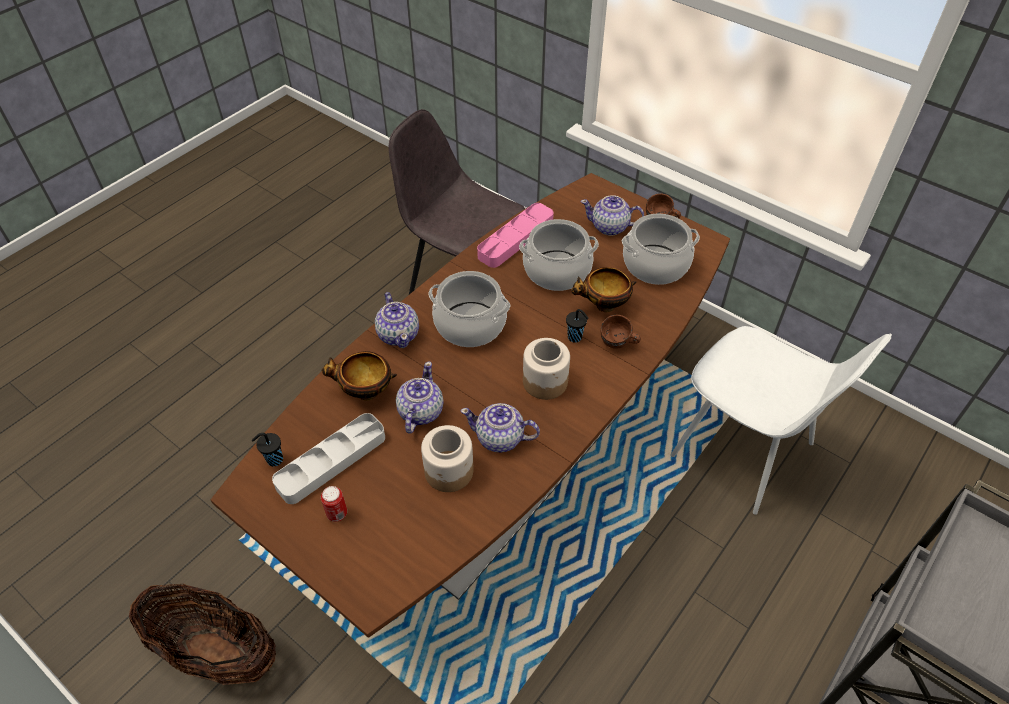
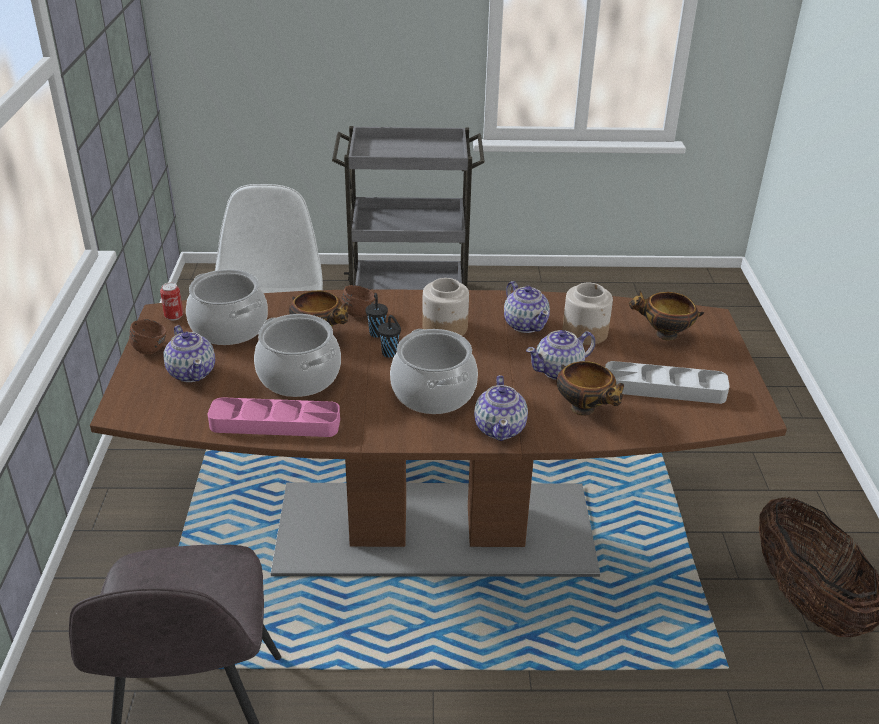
camera: 130 degrees left, 15 degrees down
black cup [252,433,283,466] -> black cup moved to [378,315,401,358]
can [321,486,347,522] -> can moved to [160,283,183,321]
teapot [375,292,419,348] -> teapot turned 150 degrees clockwise [474,375,528,441]
none -> bowl [629,290,704,341]

